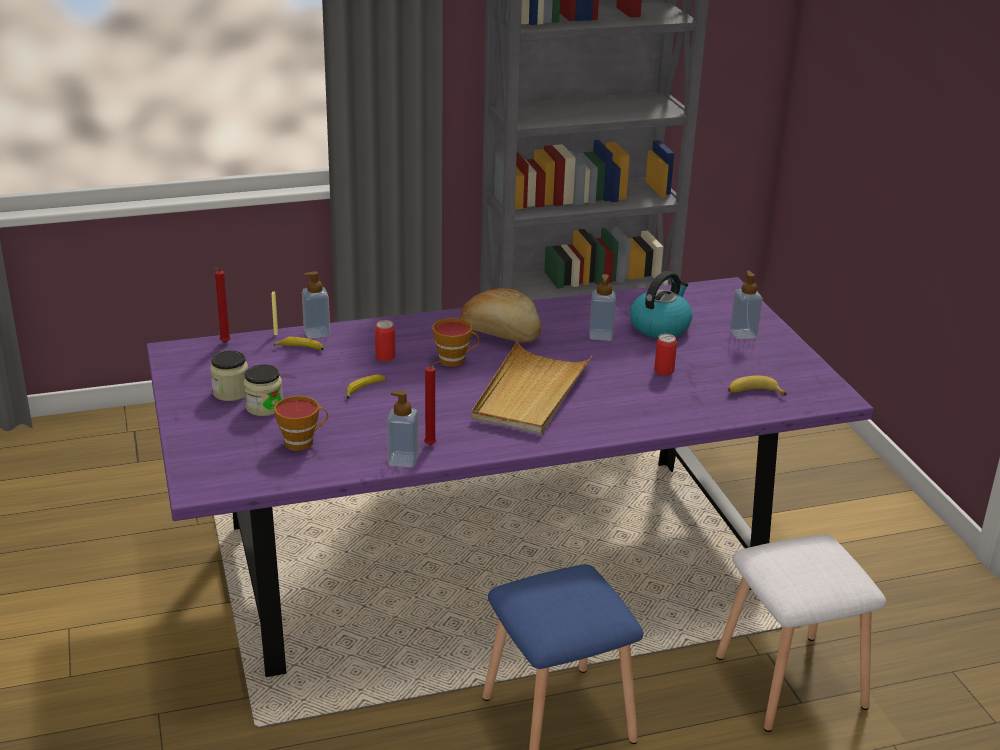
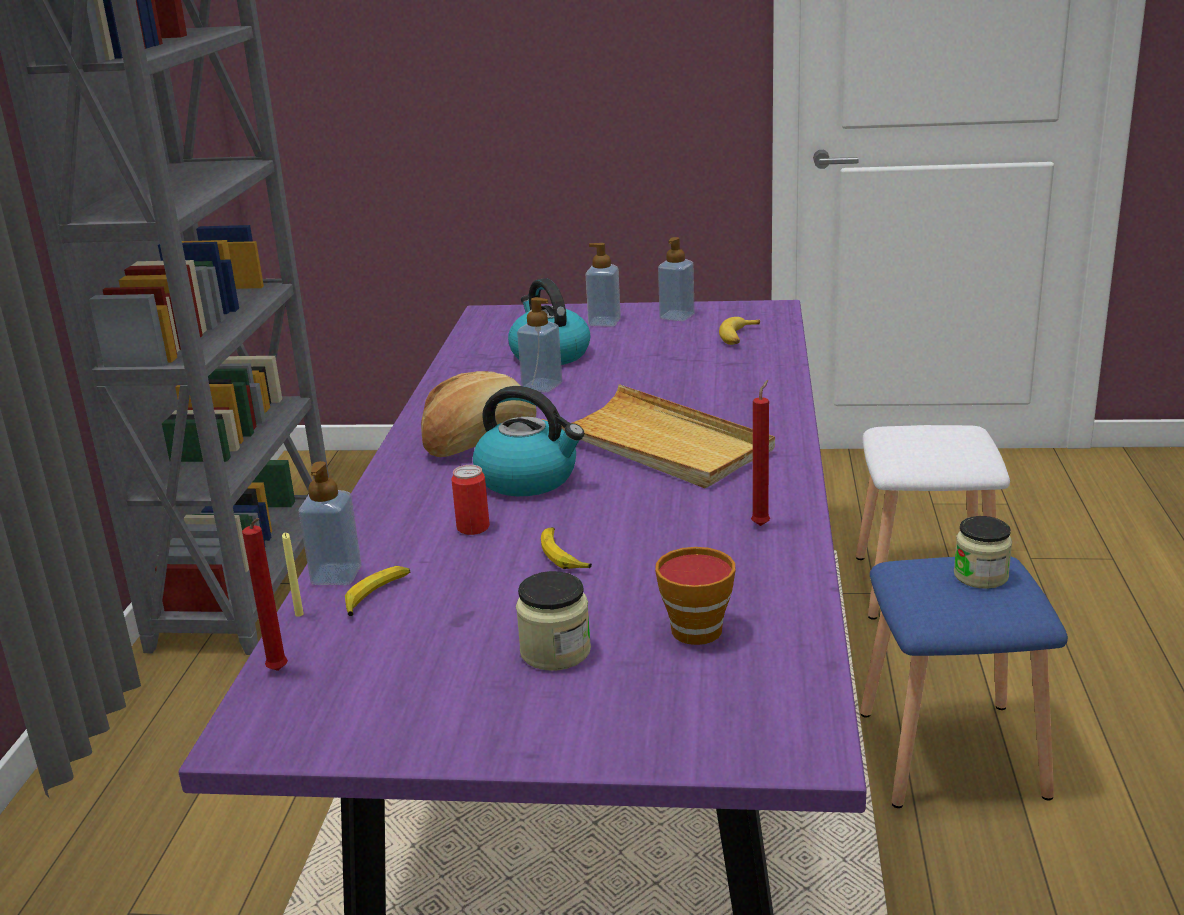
camera: 65 degrees left, 5 degrees down
jar [210,350,248,401] -> jar moved to [954,516,1012,589]
soap dispenser [387,391,419,468] -> soap dispenser moved to [658,237,694,321]
cup [432,318,479,367] -> kettle [473,386,584,496]
can [654,334,677,375] -> none

